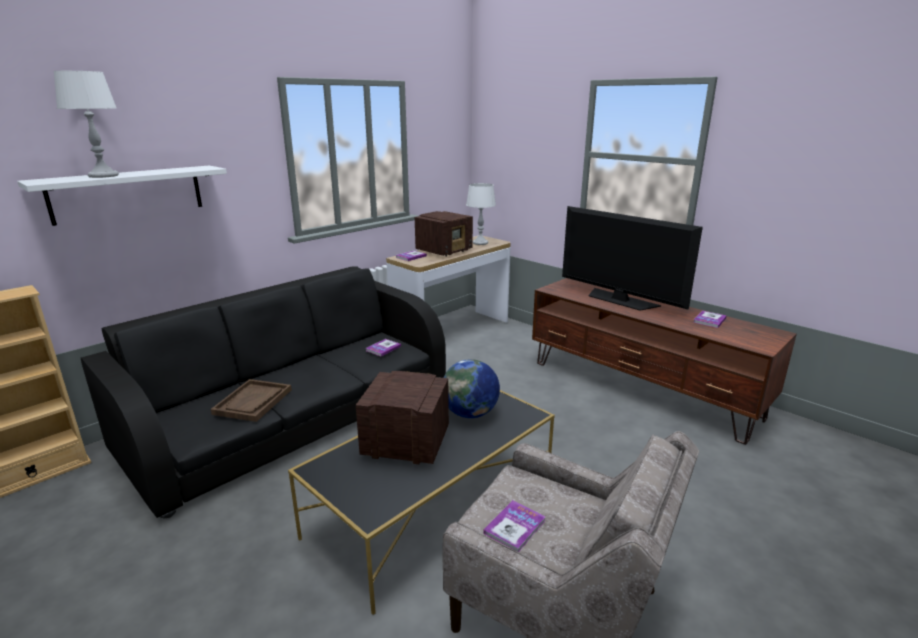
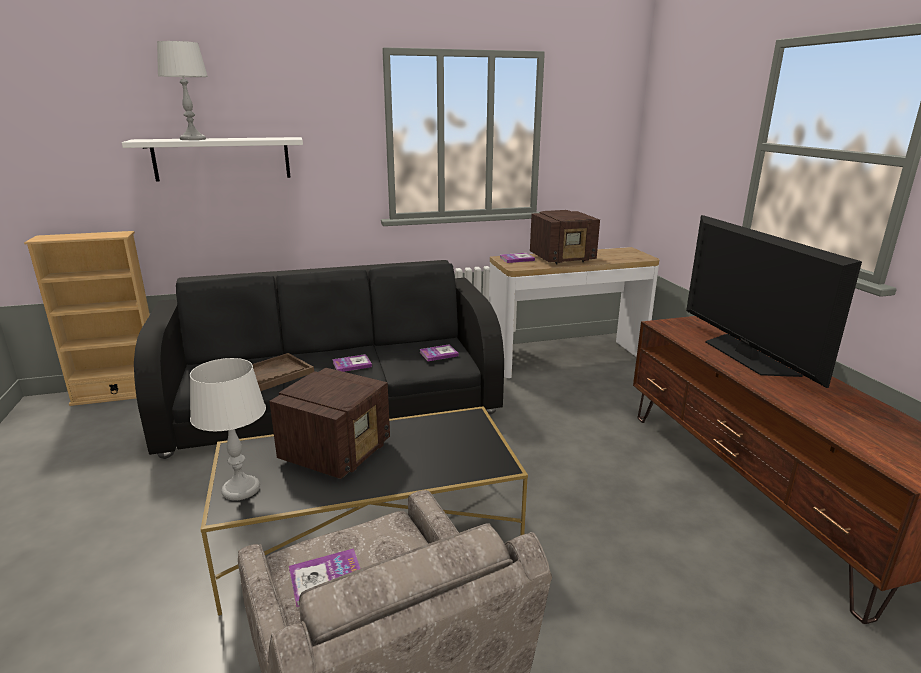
camera: 30 degrees right, 0 degrees up
radio [356,371,449,464] -> radio turned 75 degrees clockwise [269,368,390,479]
globe [443,359,500,418] -> none
white table lamp [466,183,496,245] -> white table lamp moved to [190,358,266,501]
book [693,310,726,328] -> book moved to [332,354,372,372]

